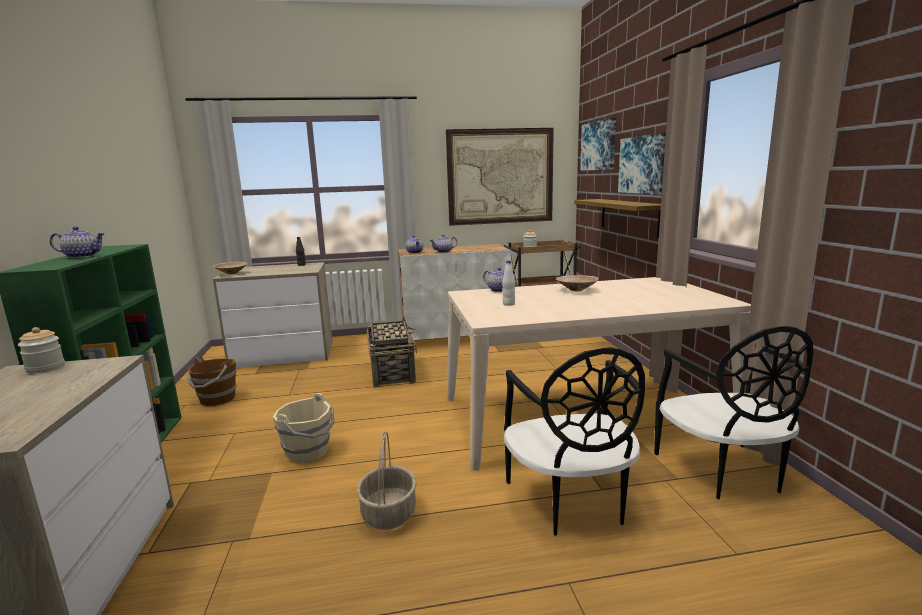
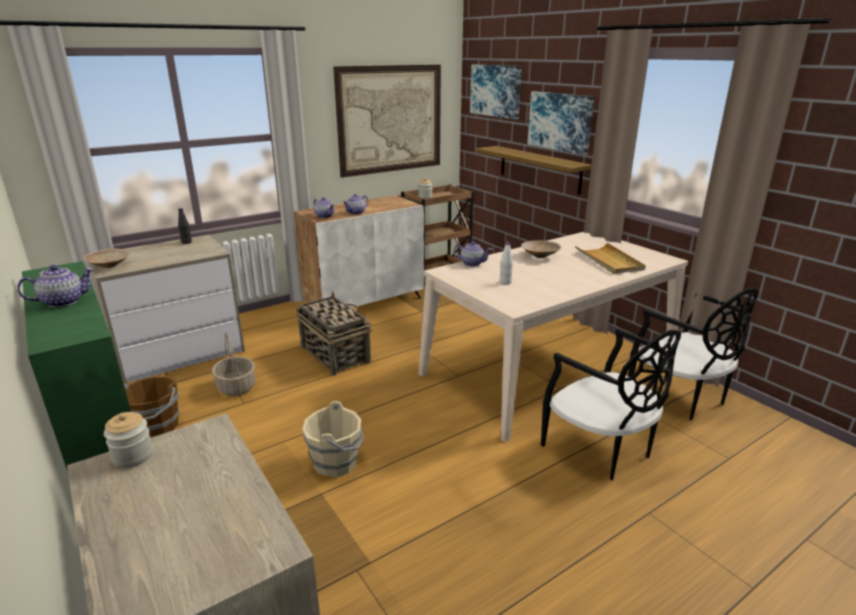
camera: 25 degrees left, 10 degrees up
basket [357,431,416,530] -> basket moved to [212,332,255,396]
none -> beige tray [575,243,646,274]

